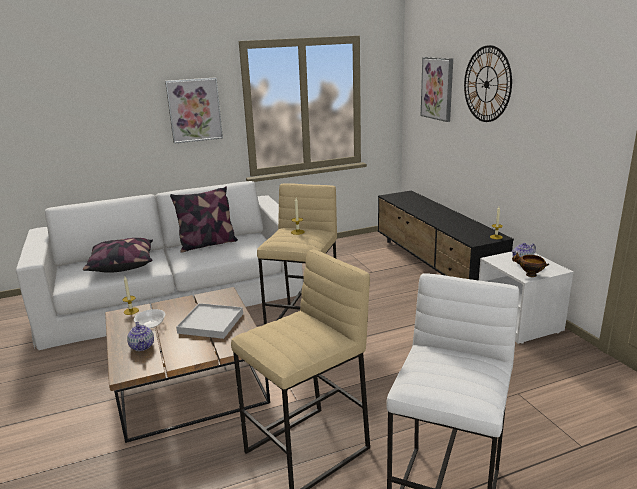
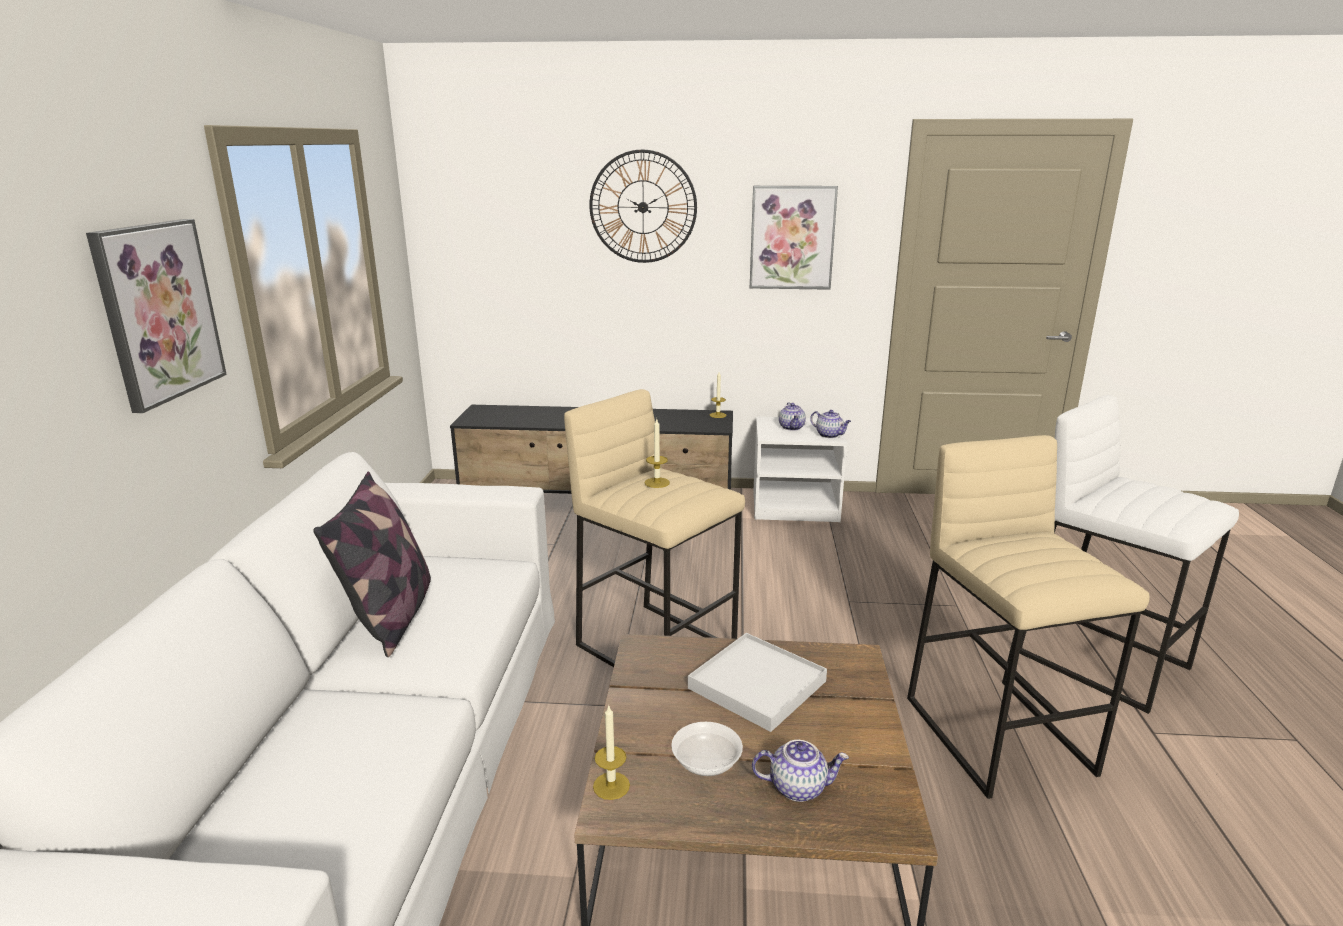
camera: 65 degrees left, 0 degrees up
pillow [83,238,153,273] -> none
picture [421,57,453,122] -> picture moved to [750,186,838,290]
bowl [512,253,549,277] -> teapot [810,410,851,438]

